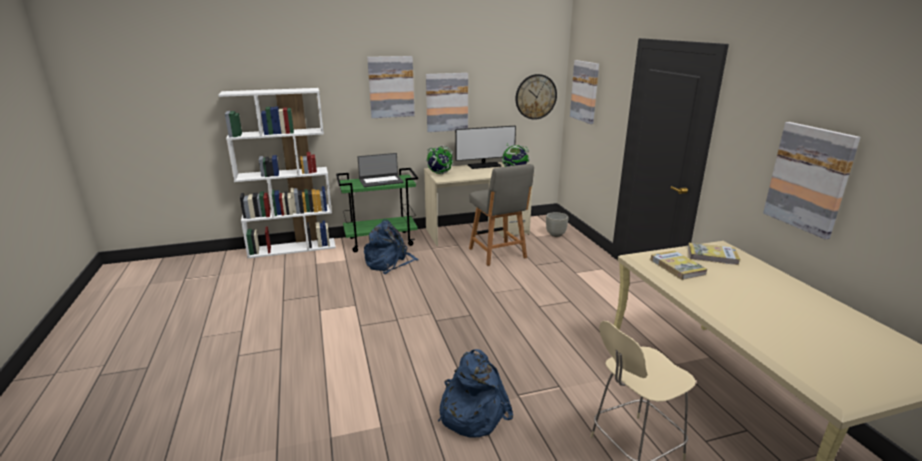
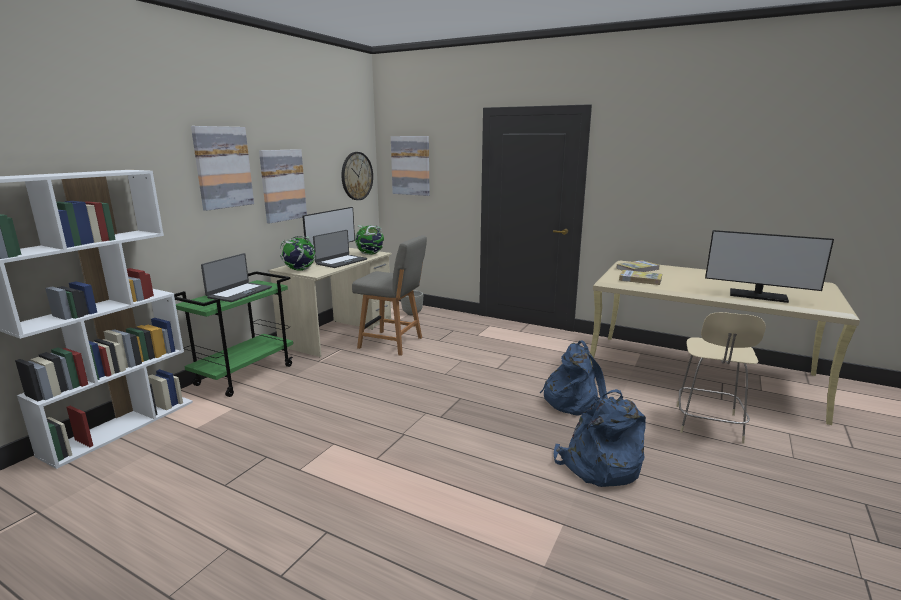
camera: 45 degrees left, 5 degrees down
blue backpack [364,219,419,274] -> blue backpack moved to [540,340,608,416]
picture [763,122,860,239] -> none
none -> laptop [313,230,367,268]
none -> monitor [705,230,834,303]

